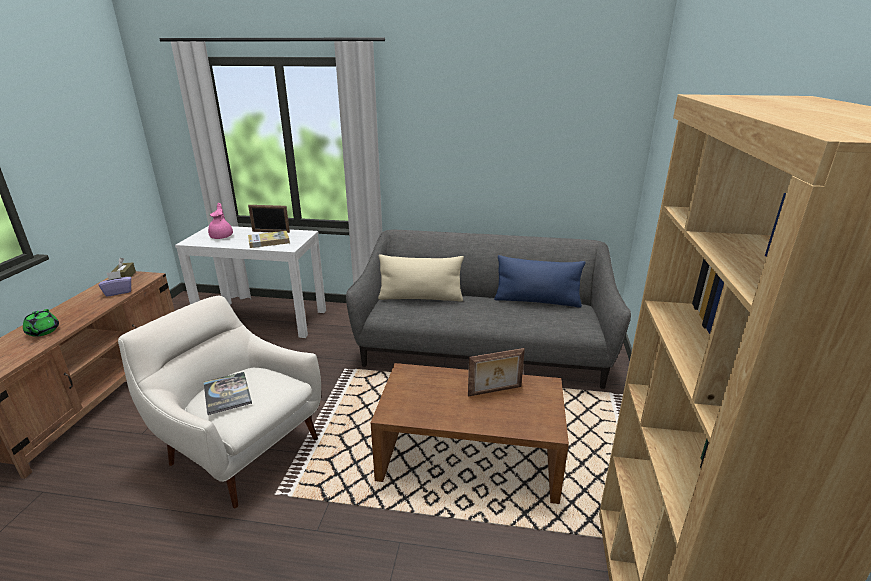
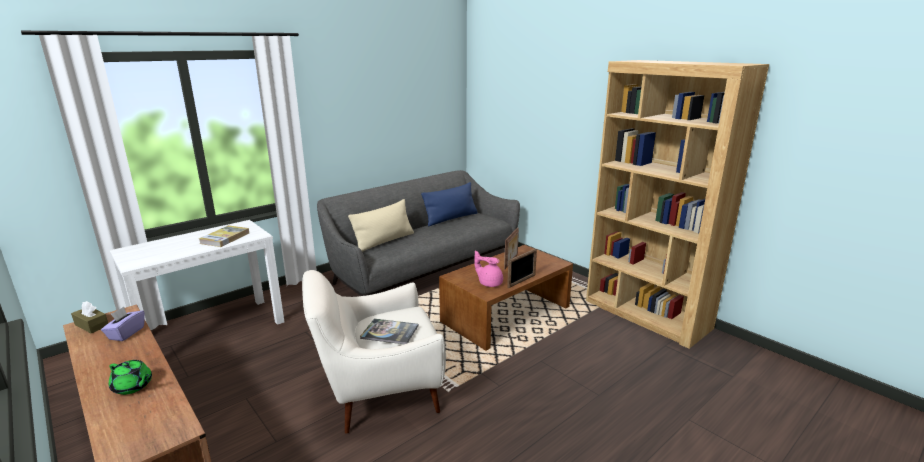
camera: 50 degrees left, 5 degrees down
pink teapot [208,203,233,239] -> pink teapot moved to [474,250,503,287]
picture frame [248,205,290,233] -> picture frame moved to [507,248,537,288]

